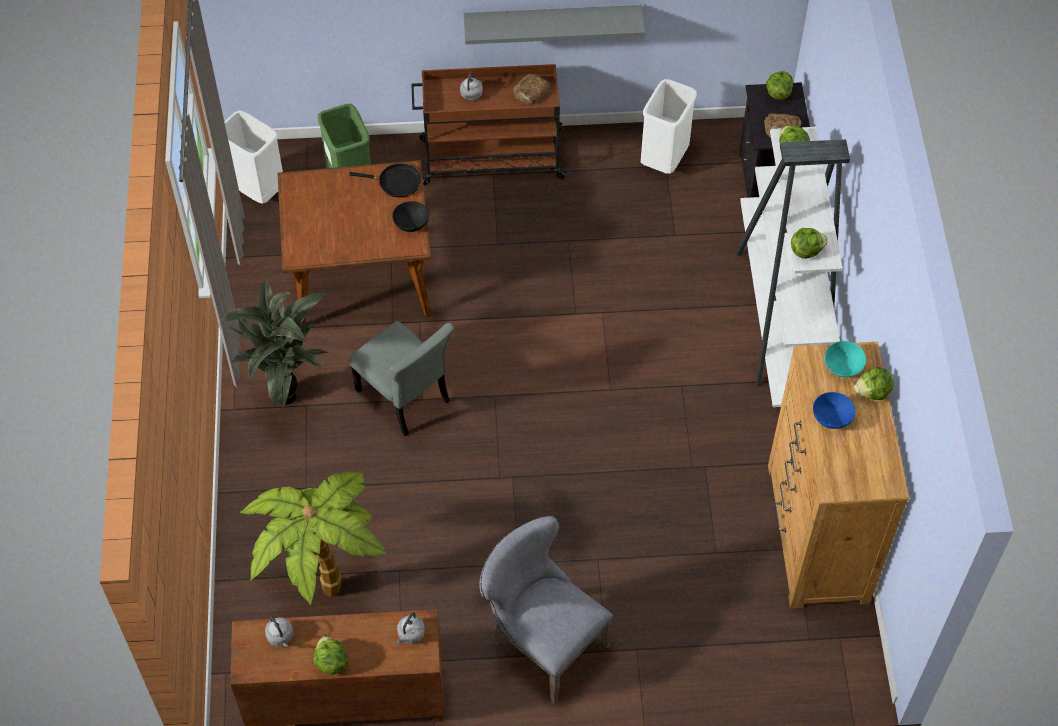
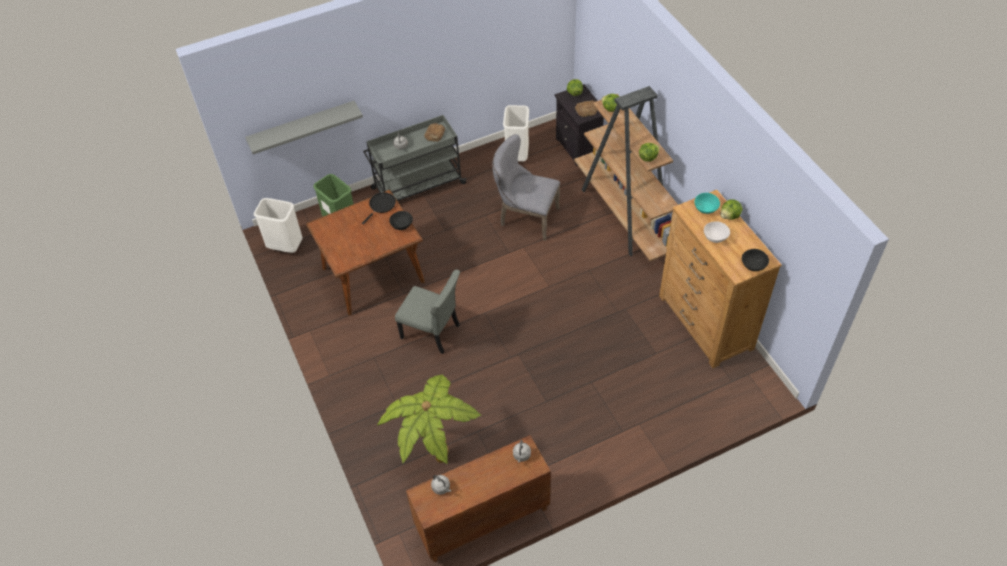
camera: 20 degrees left, 5 degrees down
potted plant [220,277,329,408] -> none
lettuce [313,636,348,675] -> none
black frying pan [349,163,421,197] -> black frying pan turned 45 degrees counterclockwise [362,192,396,225]
brown cart [411,64,567,186] -> grey cart [363,115,467,201]
grey shelf [464,5,645,44] -> grey shelf moved to [245,101,363,154]
grey chair [479,516,613,705] -> grey chair moved to [492,134,560,241]
white bookcase [736,127,850,407] -> brown bookcase [574,86,678,261]
blue bowl [813,392,855,429] -> white bowl [704,221,730,243]
none -> black bowl [742,249,769,271]

